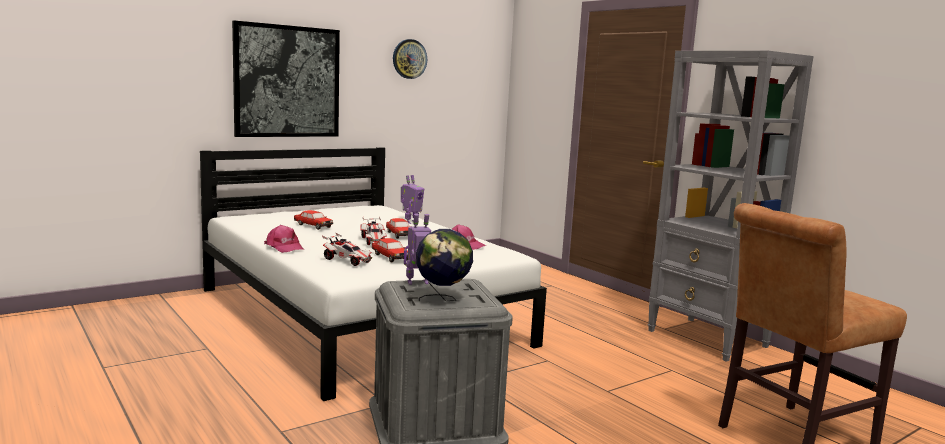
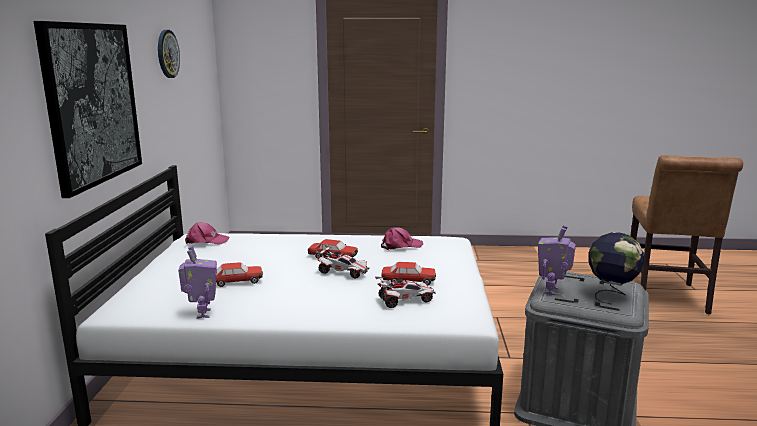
camera: 50 degrees left, 5 degrees up
pink cap [264,225,304,253] -> pink cap moved to [185,222,229,245]
toy robot [401,175,424,224] -> toy robot moved to [178,246,217,319]
grey bookcase [648,50,814,362] -> none

